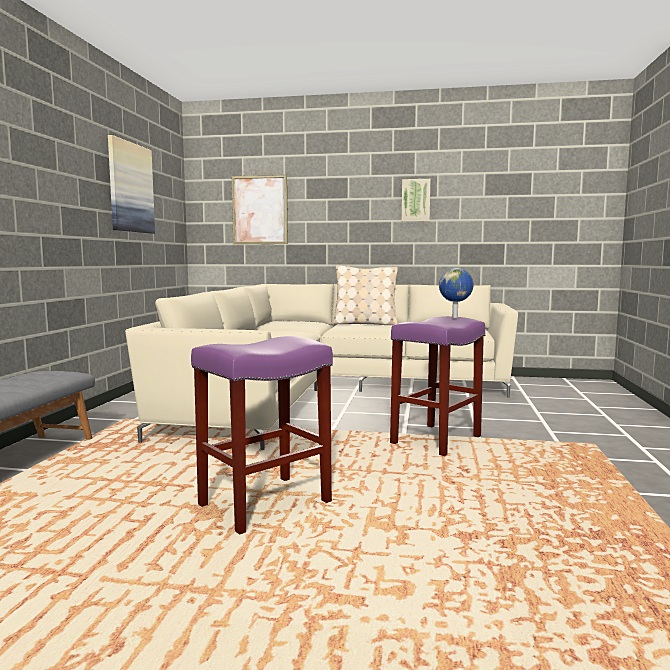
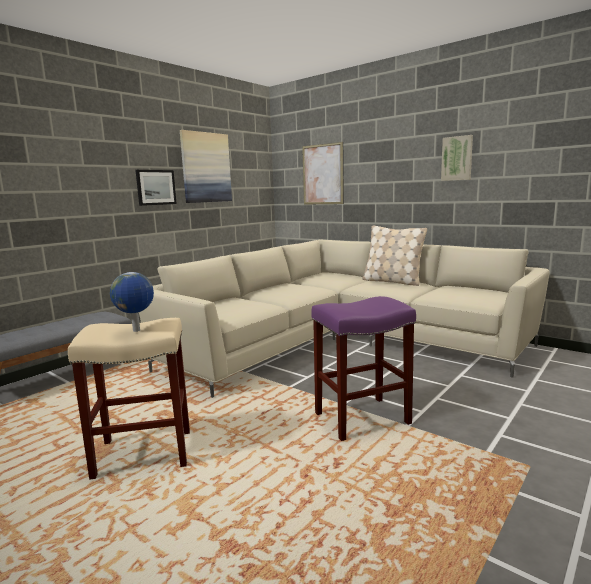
camera: 30 degrees right, 5 degrees up
purple stool [191,336,333,535] -> beige stool [68,318,190,480]
globe [439,268,473,318] -> globe moved to [110,272,154,332]
none -> picture [135,170,177,206]

